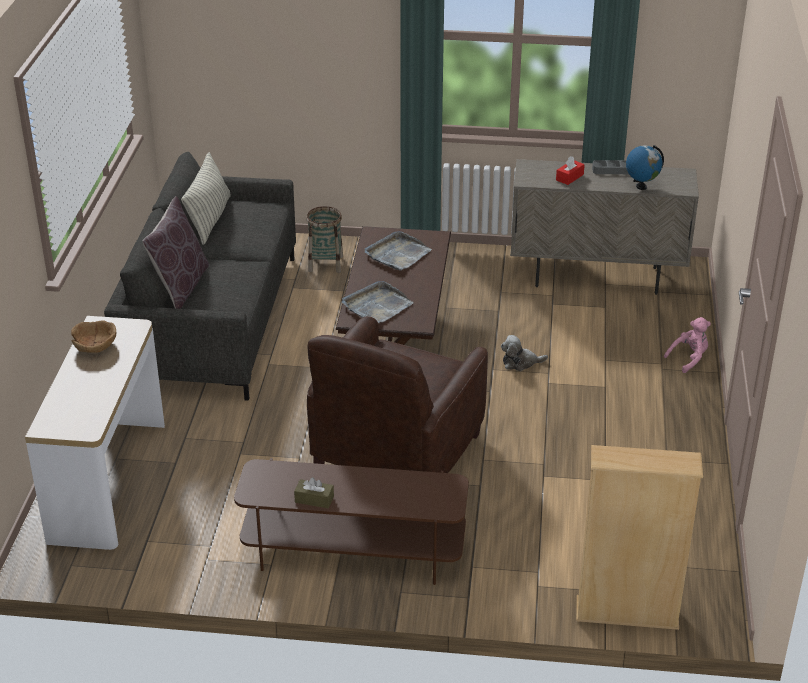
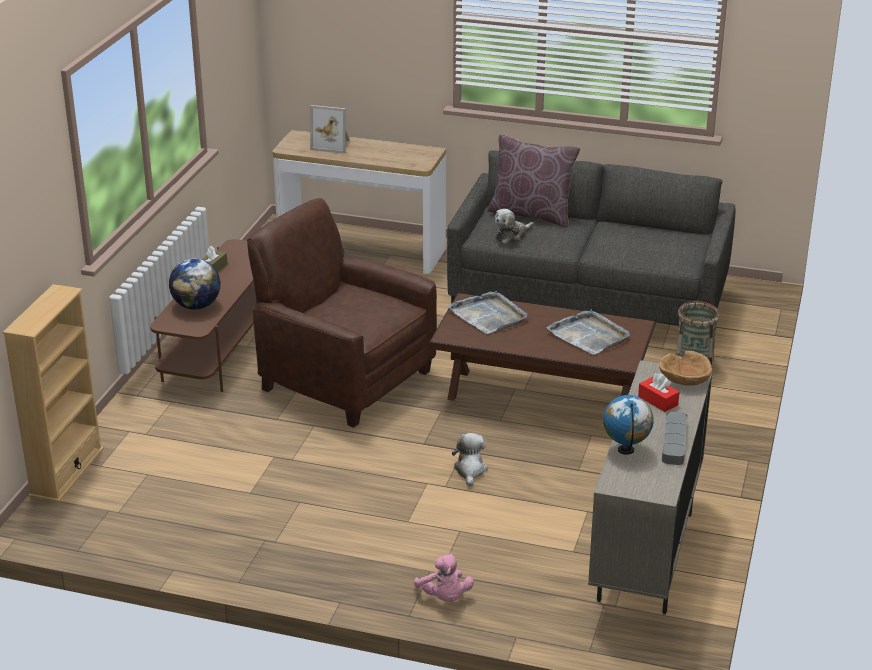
camera: 100 degrees right, 5 degrees down
brown bowl [71,320,116,353] -> brown bowl moved to [659,351,712,386]
pillow [181,152,230,245] -> none
none -> globe [169,258,221,310]
none -> picture frame [310,105,350,154]
none -> plush toy [495,209,534,244]

